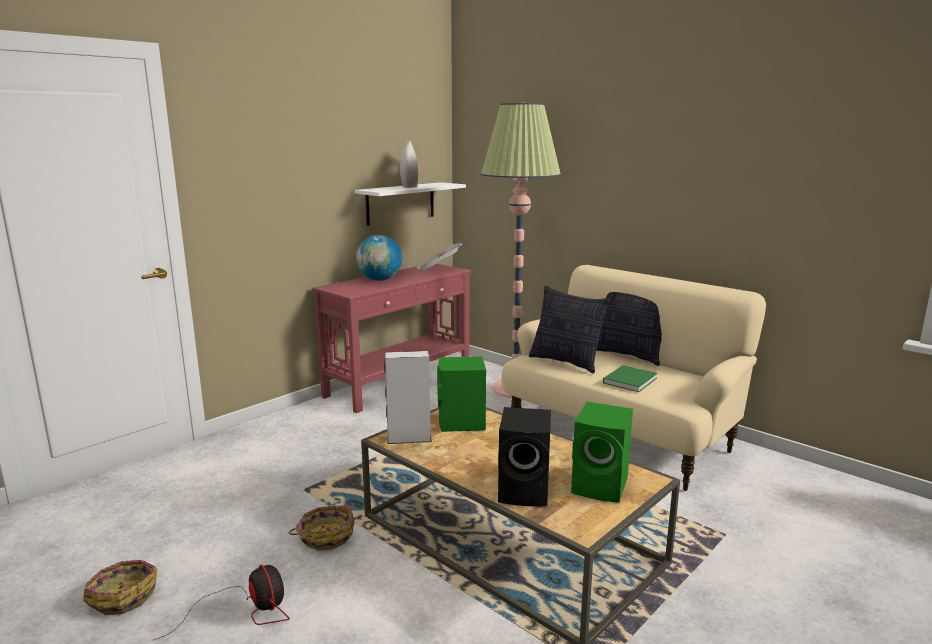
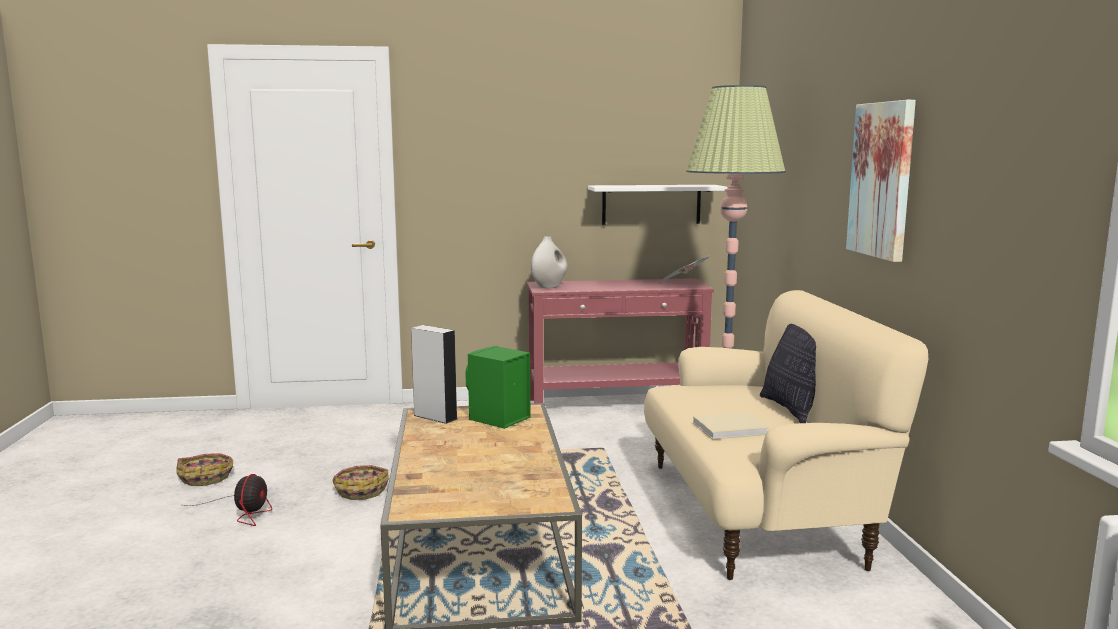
camera: 40 degrees right, 5 degrees down
globe [356,235,402,281] -> none
white vase [400,141,419,188] -> white vase moved to [531,236,567,288]
black speaker [498,407,551,506] -> none
pillow [529,286,610,374] -> none
green speaker [571,402,633,503] -> none
green book [603,365,658,392] -> beige book [693,412,769,440]
none -> picture [846,100,916,262]

